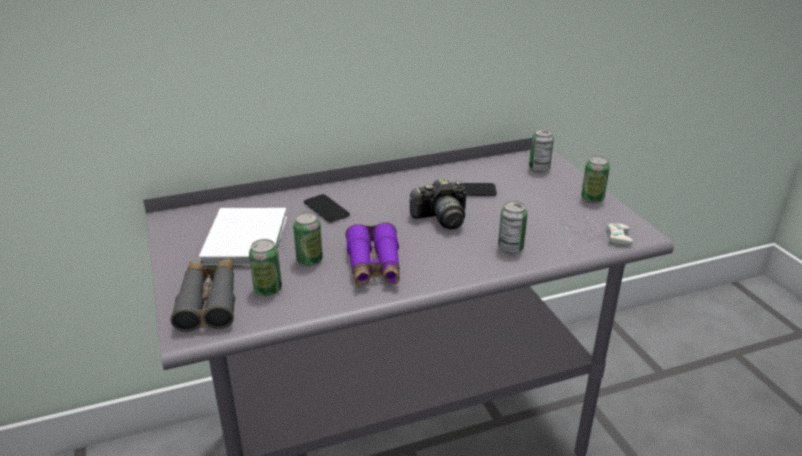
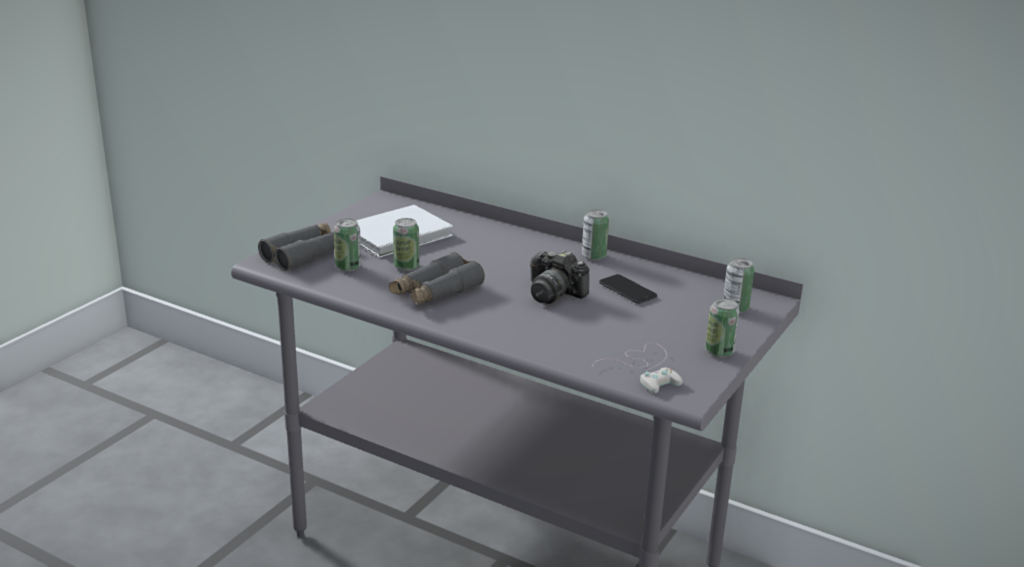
camera: 50 degrees right, 5 degrees down
phone [304,194,350,223] -> none
purple binoculars [345,222,400,287] -> grey binoculars [389,252,485,305]
can [498,201,527,253] -> can moved to [582,209,609,260]

